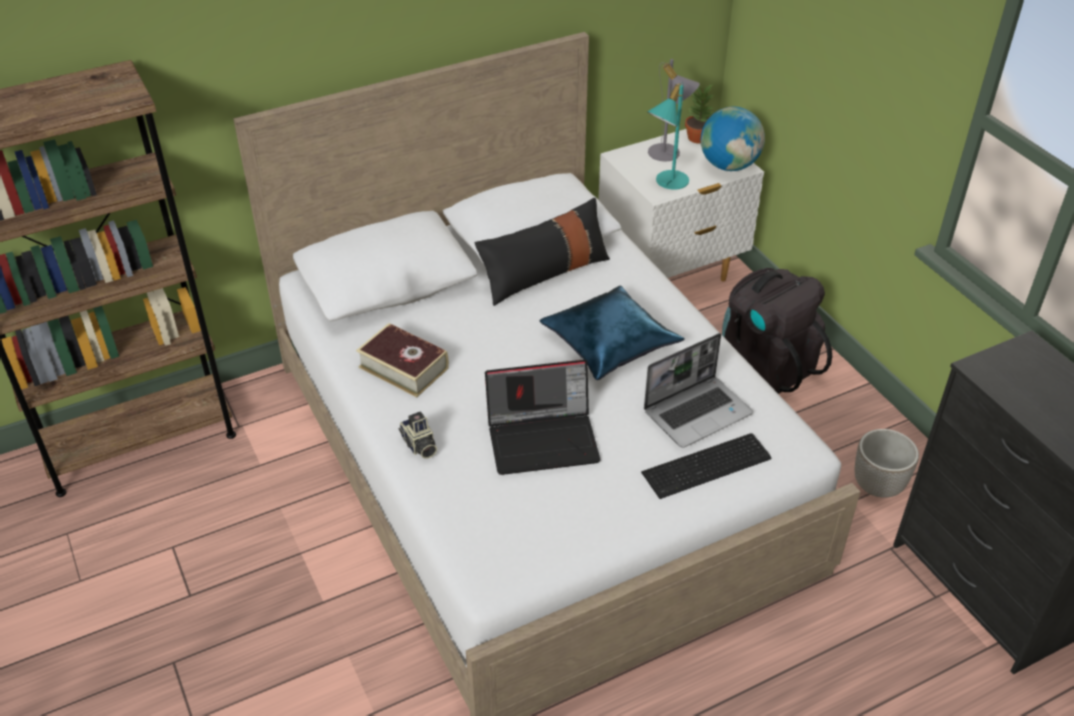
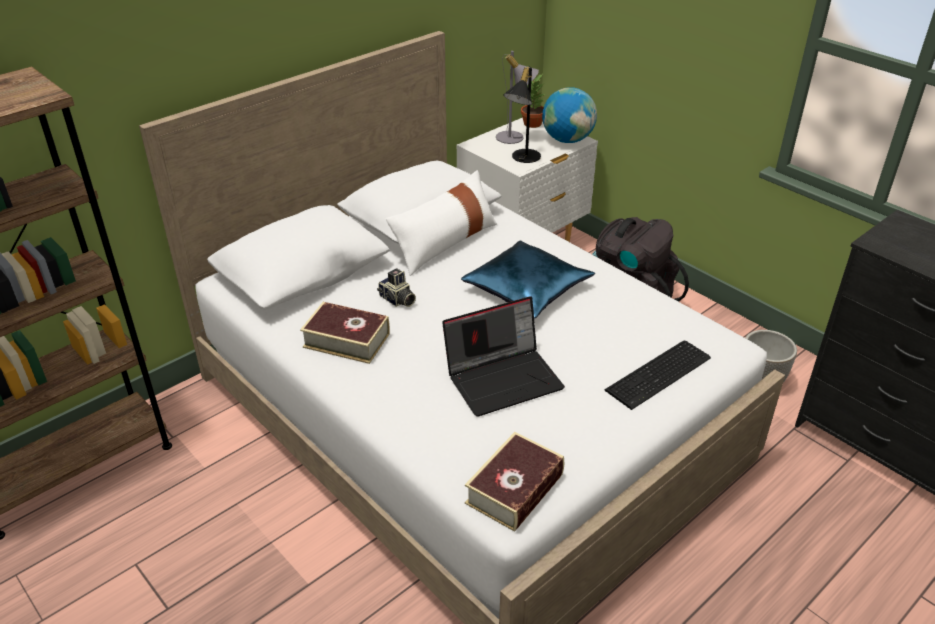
camera: 15 degrees left, 5 degrees down
camera [398,411,437,459] -> camera moved to [377,268,416,307]
black pillow [475,198,610,306] -> white pillow [386,170,497,276]
laptop [644,333,753,448] -> none
turquoise table lamp [647,82,689,190] -> black table lamp [504,66,541,163]
none -> book [465,432,564,532]

